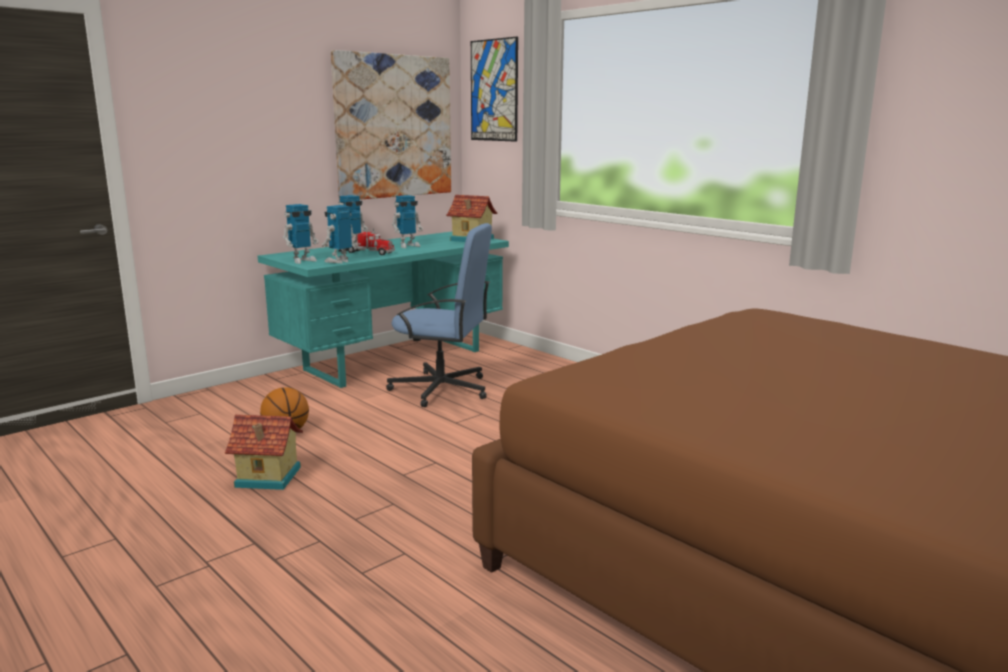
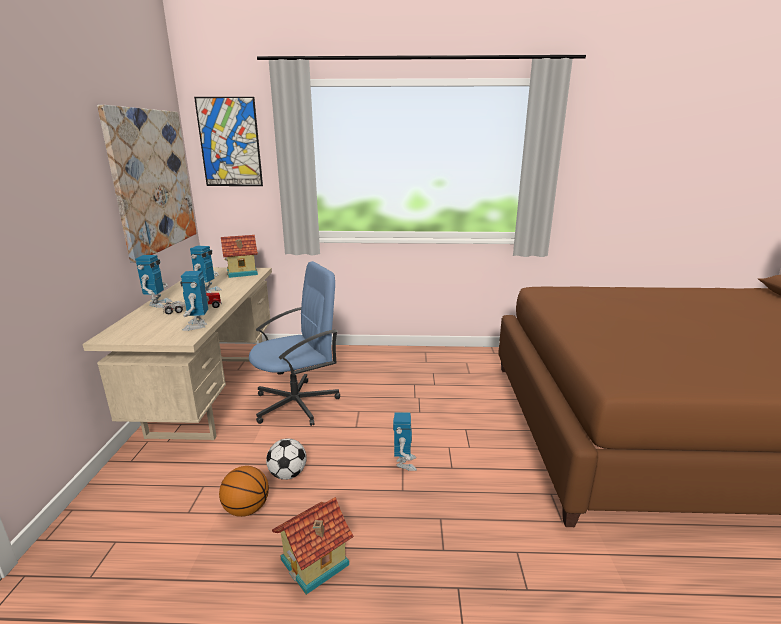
camera: 45 degrees left, 5 degrees up
turquoise desk [258,232,509,388] -> beige desk [83,267,272,440]
toy robot [283,204,319,264] -> toy robot moved to [393,412,417,471]
none -> football [266,438,307,480]

